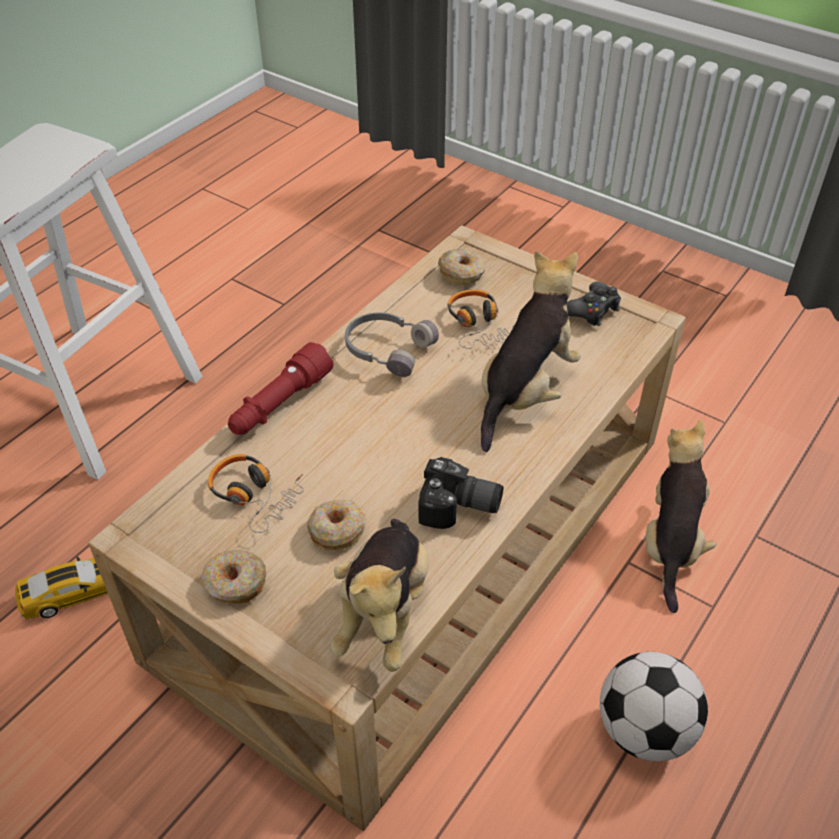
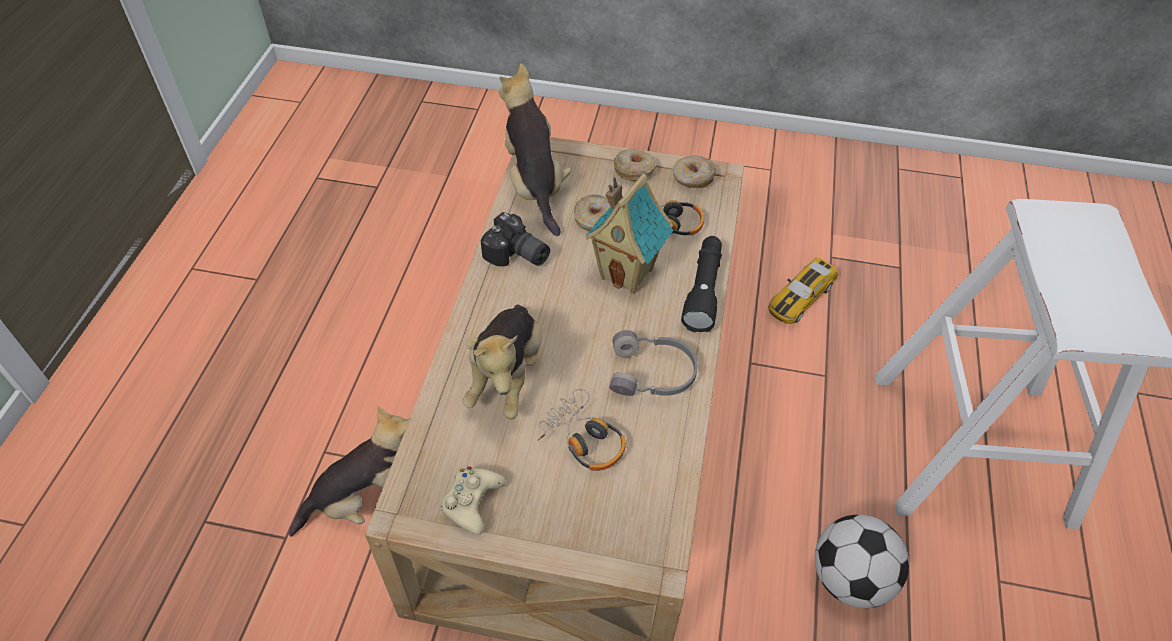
camera: 155 degrees right, 5 degrees up
red flashlight [228,342,333,435] -> black flashlight [681,236,722,332]
camera [418,457,503,529] -> camera turned 135 degrees counterclockwise [481,212,550,267]
donut [438,249,485,285] -> donut moved to [673,156,716,188]
black game controller [567,282,621,326] -> beige game controller [441,466,505,535]
football [600,652,708,761] -> football moved to [815,515,909,608]
plush toy [646,420,716,613] -> plush toy turned 105 degrees counterclockwise [289,406,410,537]
none -> toy house [586,174,673,293]

